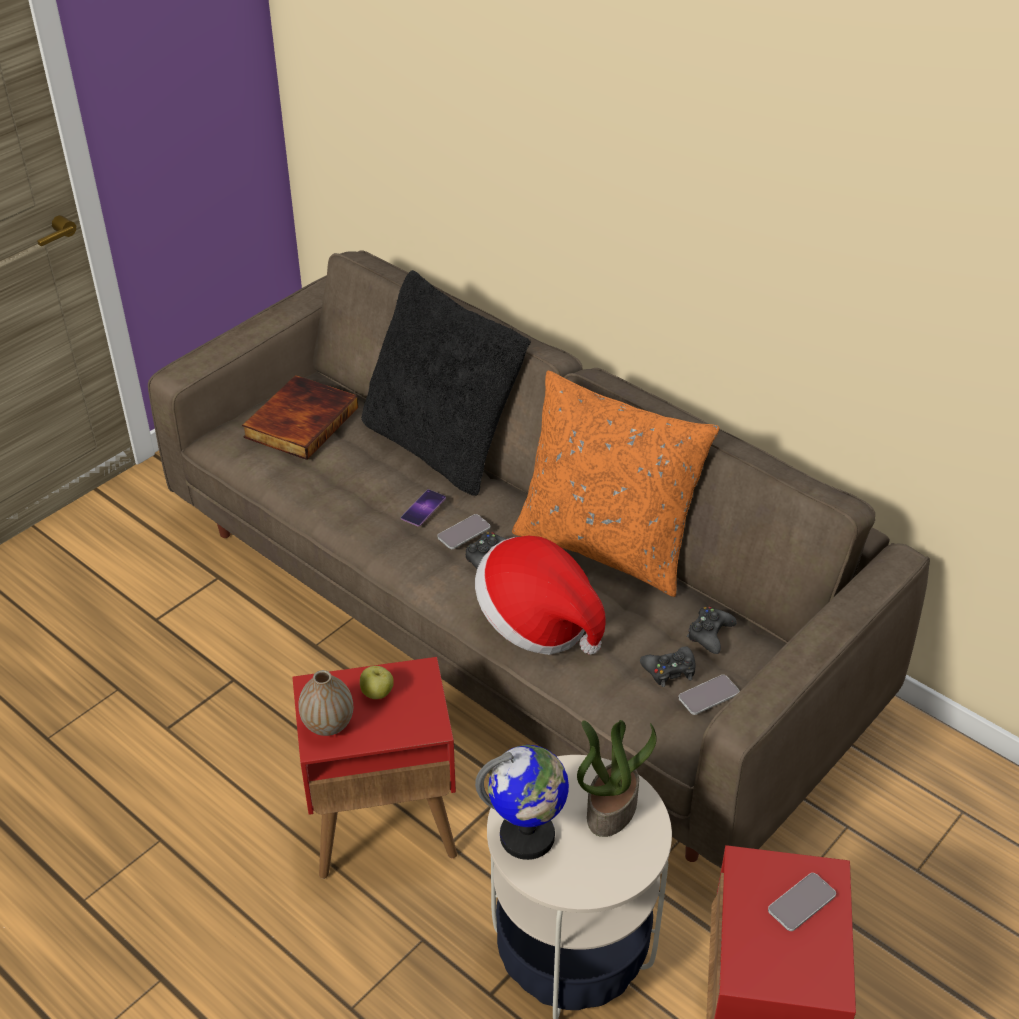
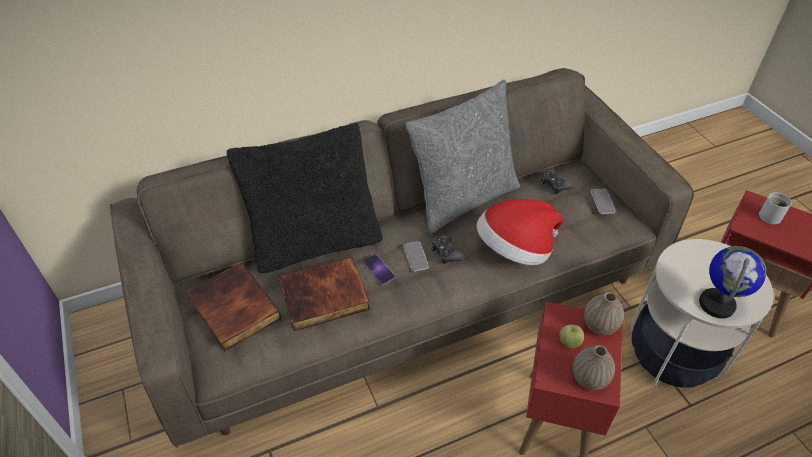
camera: 65 degrees left, 5 degrees up
orange pillow [512,371,719,597] -> grey pillow [405,79,520,235]
potted plant [577,720,657,837] -> none
black game controller [640,646,695,687] -> none
phone [768,873,836,931] -> white mug [759,192,792,224]
none -> book [279,257,370,331]
none -> vase [584,292,624,336]

